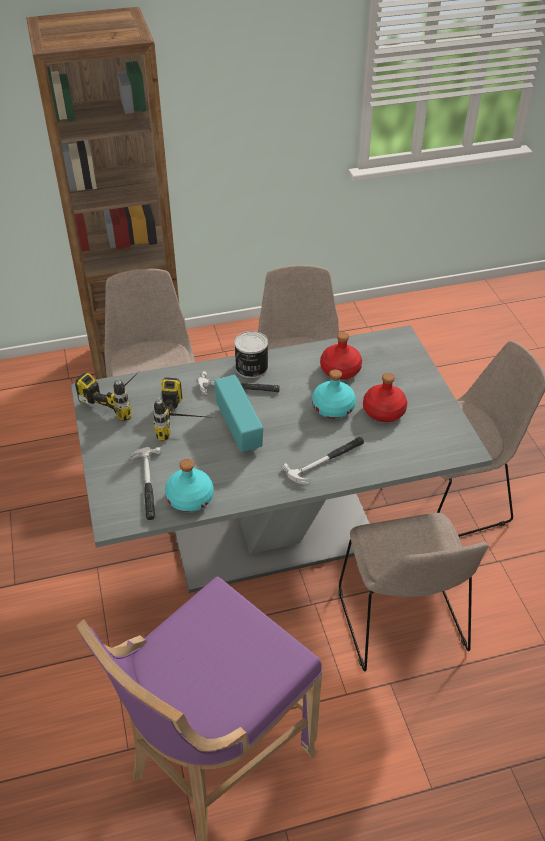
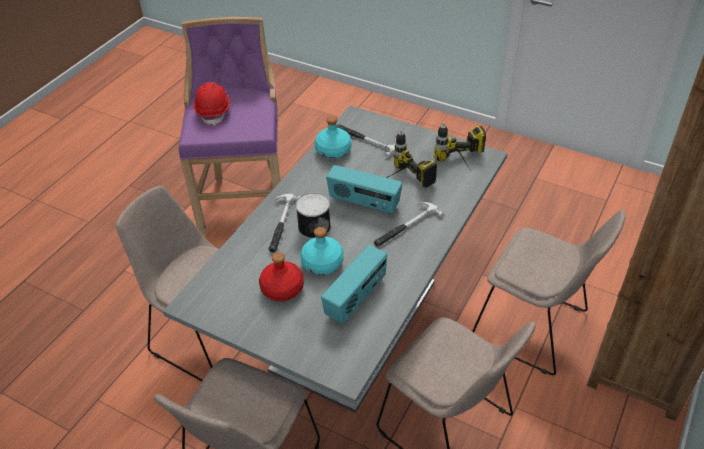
camera: 135 degrees right, 0 degrees up
can [234,331,268,378] -> can moved to [296,193,331,239]
red bottle [320,332,362,380] -> radio [321,245,387,323]
none -> red hard hat [193,82,230,126]

